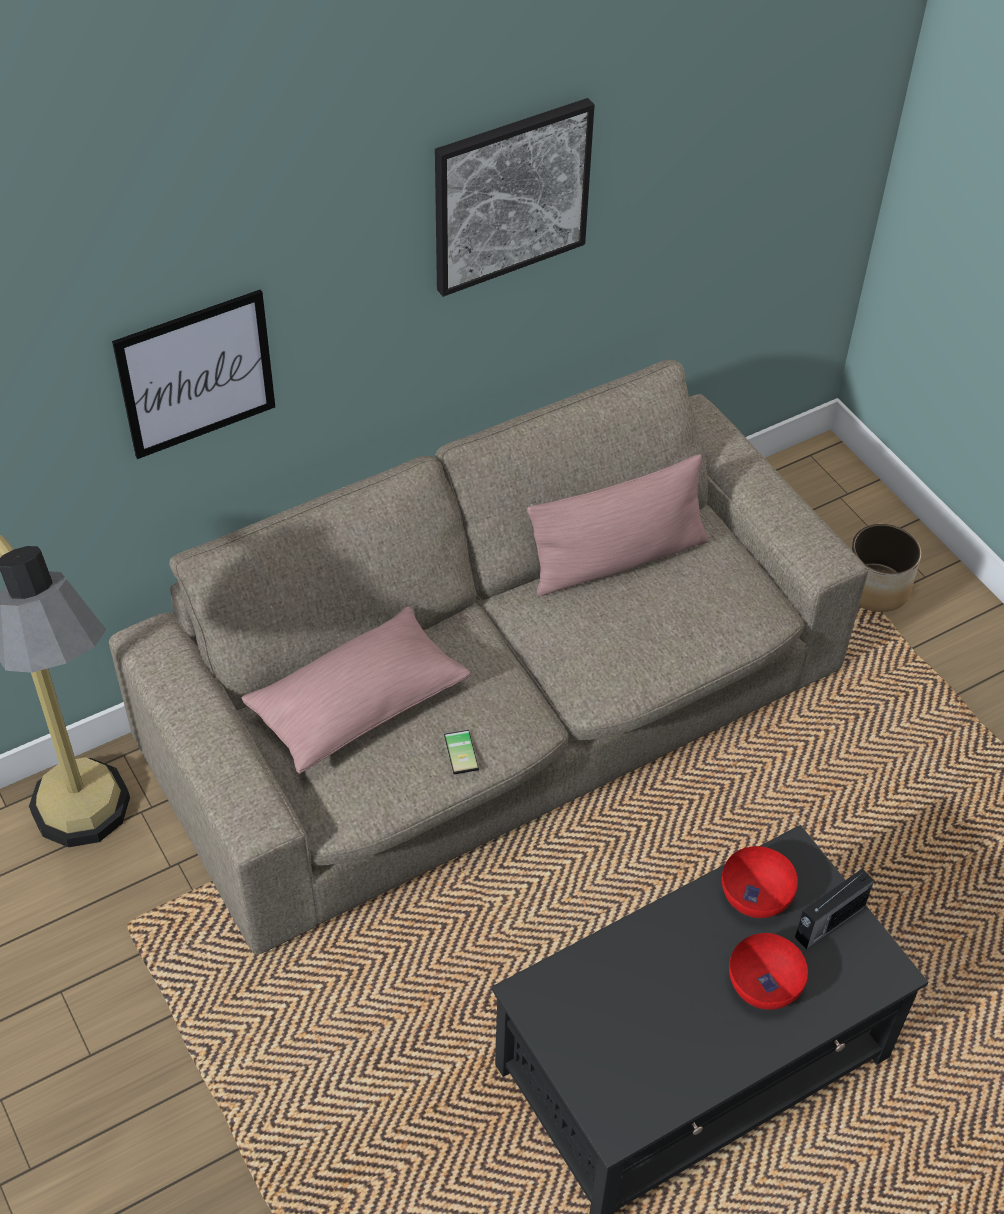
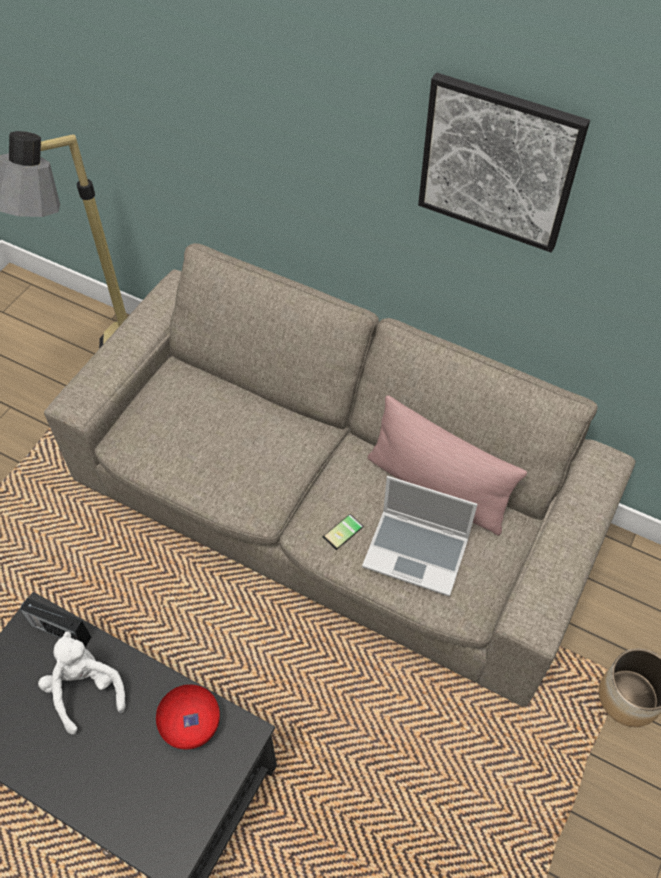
camera: 60 degrees right, 5 degrees up
picture [112,289,275,459] -> none
pink pillow [242,606,471,774] -> none
phone [444,730,479,774] -> phone moved to [323,514,364,550]
red bowl [729,933,808,1010] -> none
radio [795,868,874,949] -> radio moved to [20,598,91,647]
none -> white plush toy [38,631,125,735]
none -> laptop [362,476,478,597]

